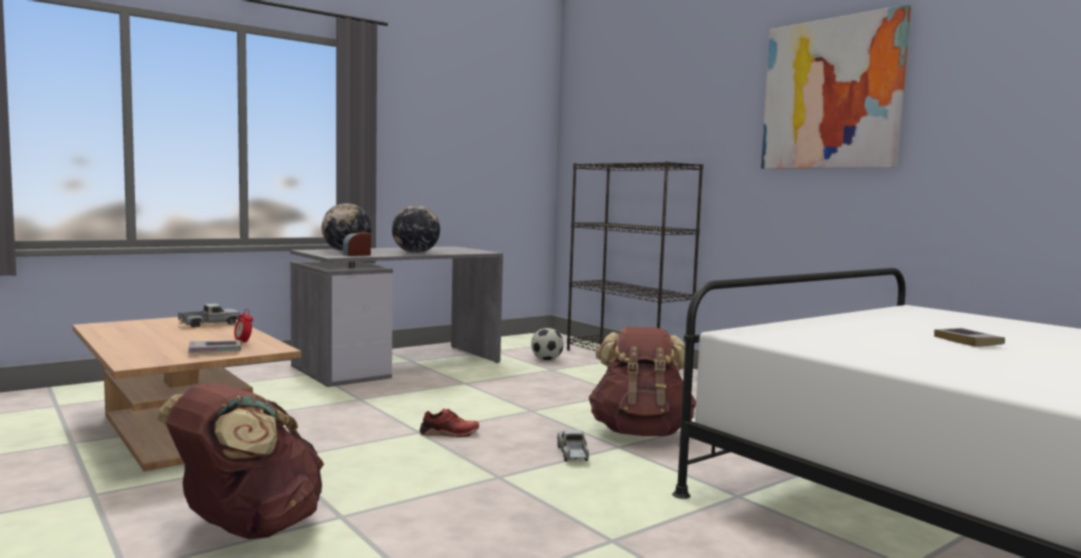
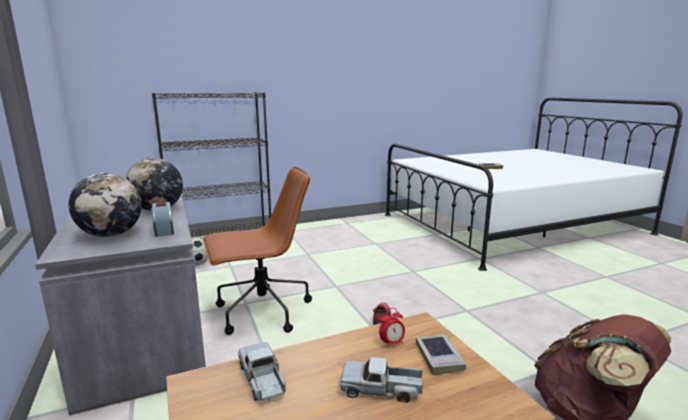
camera: 75 degrees left, 10 degrees up
toy truck [557,430,589,462] -> toy truck moved to [340,357,423,403]
brown backpack [589,327,696,436] -> none
picture [761,4,911,169] -> none
none -> brown office chair [203,167,312,335]

